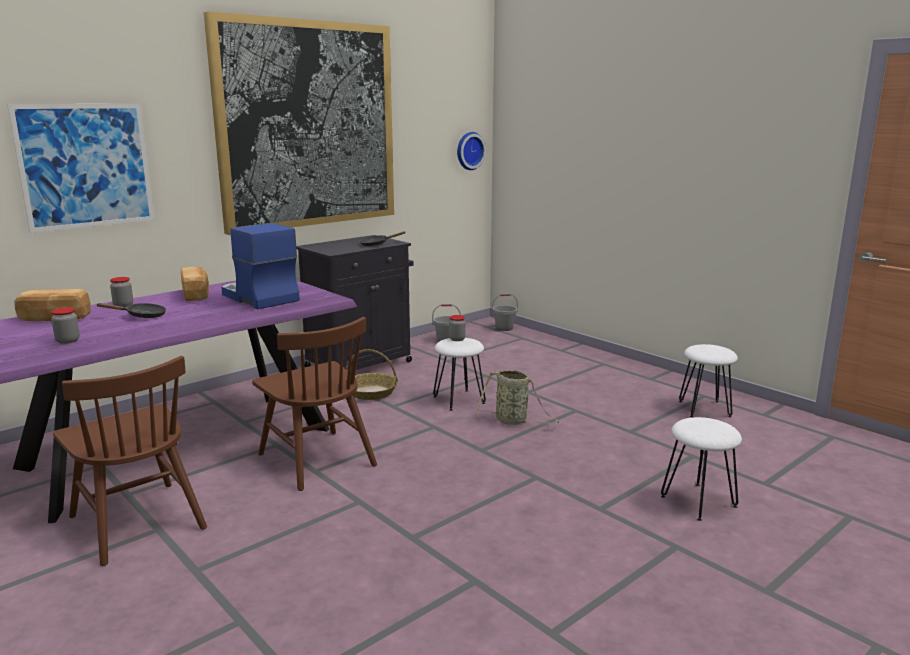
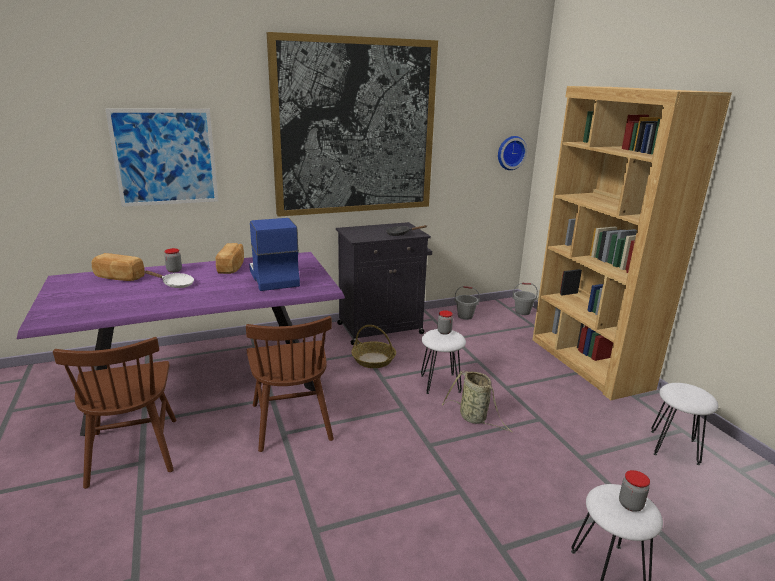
camera: 20 degrees right, 5 degrees up
jar [51,307,80,344] -> jar moved to [619,470,650,512]
black frying pan [96,303,166,318] -> white frying pan [144,270,194,288]
none -> brown bookcase [533,86,732,400]

